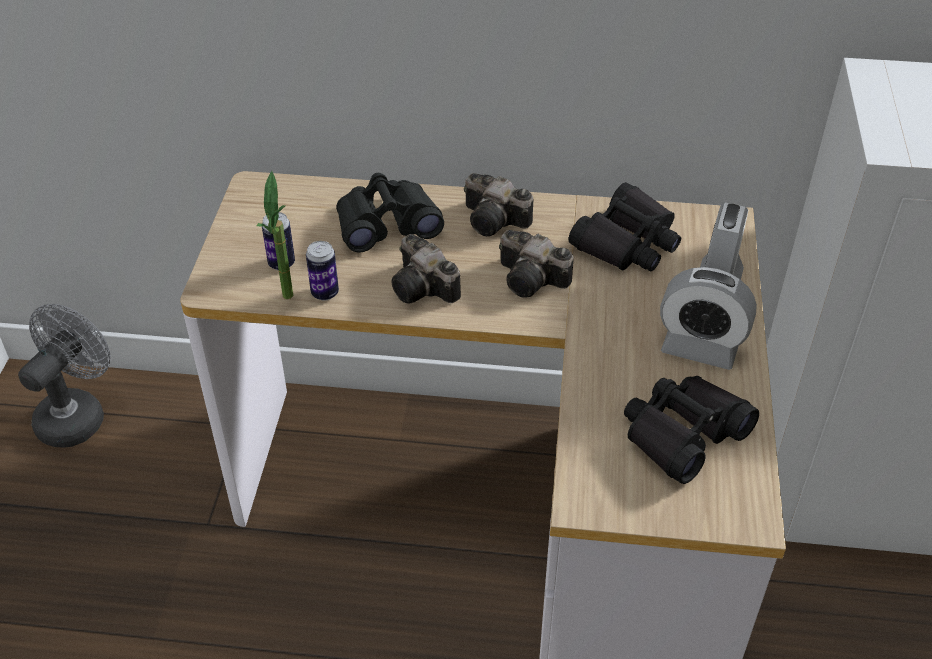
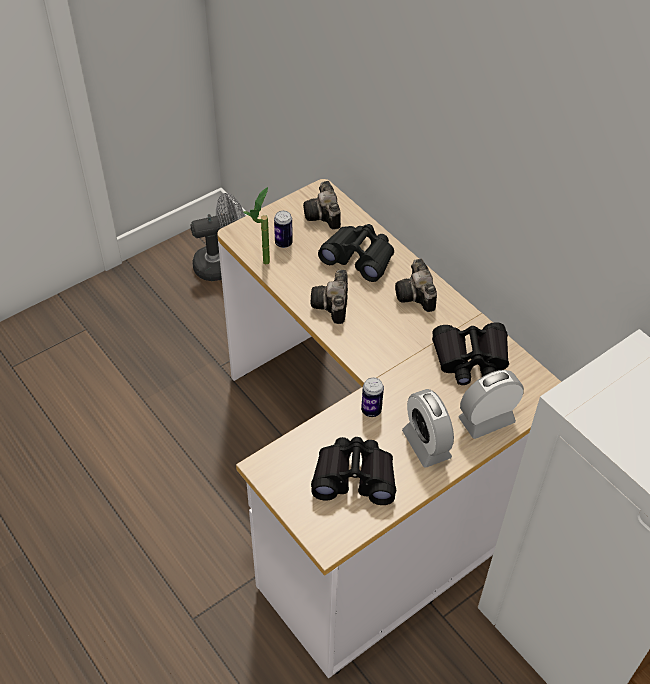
camera: 45 degrees right, 5 degrees up
can [306,241,339,301] -> can moved to [361,377,384,417]
camera [499,230,574,298] -> camera moved to [303,181,341,230]

